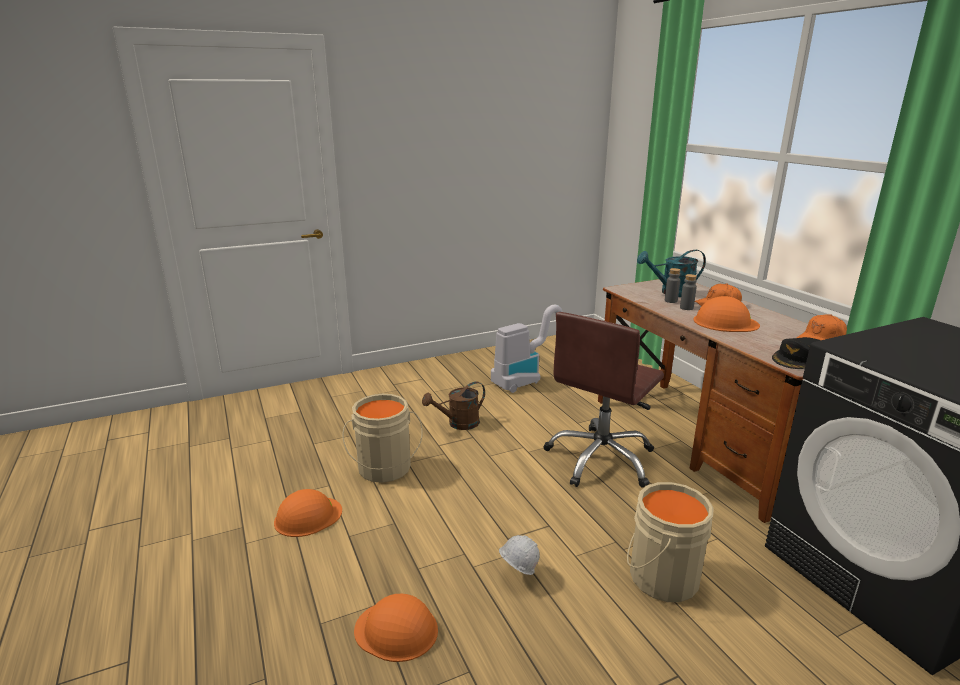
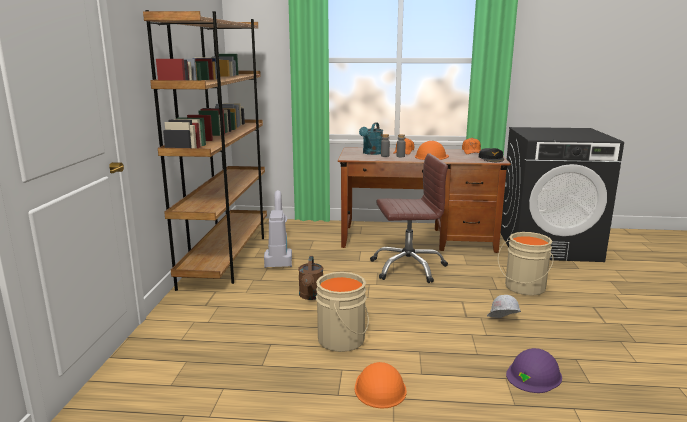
camera: 60 degrees left, 5 degrees down
orange hard hat [354,594,438,662] -> purple hard hat [506,348,562,393]
brown office chair [544,312,664,488] -> brown office chair turned 75 degrees counterclockwise [370,153,448,283]
none -> brown bookcase [143,10,267,291]

